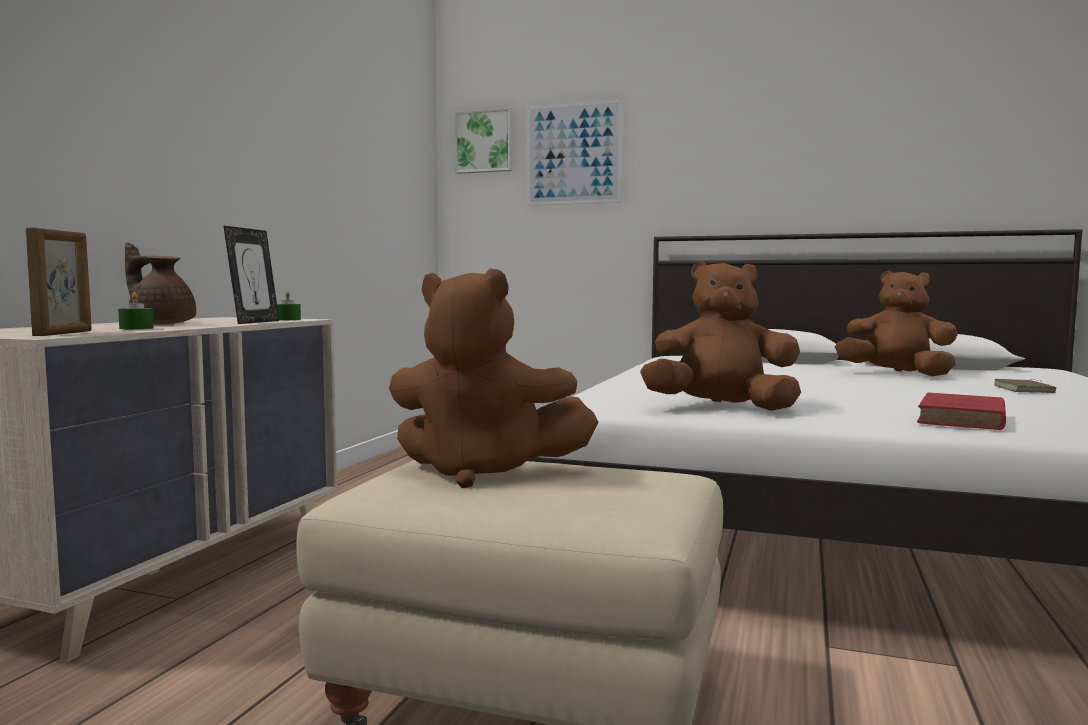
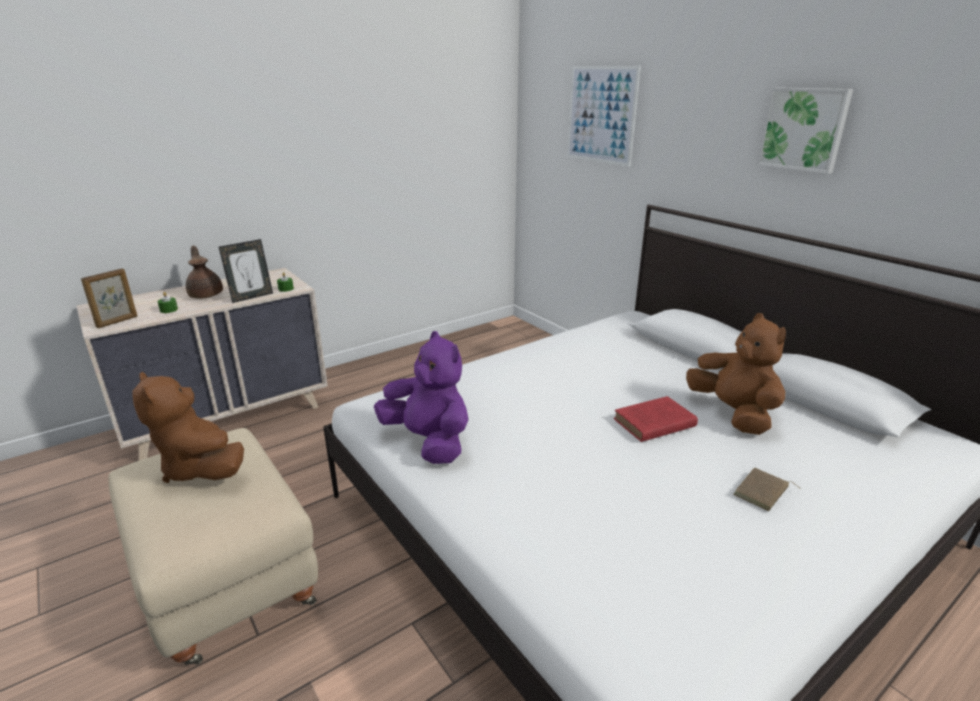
camera: 35 degrees right, 20 degrees up
picture [455,108,513,174] -> picture moved to [757,87,853,174]
brown plush toy [640,261,801,411] -> purple plush toy [374,331,468,464]
red book [917,393,1006,430] -> red book moved to [614,396,698,442]

